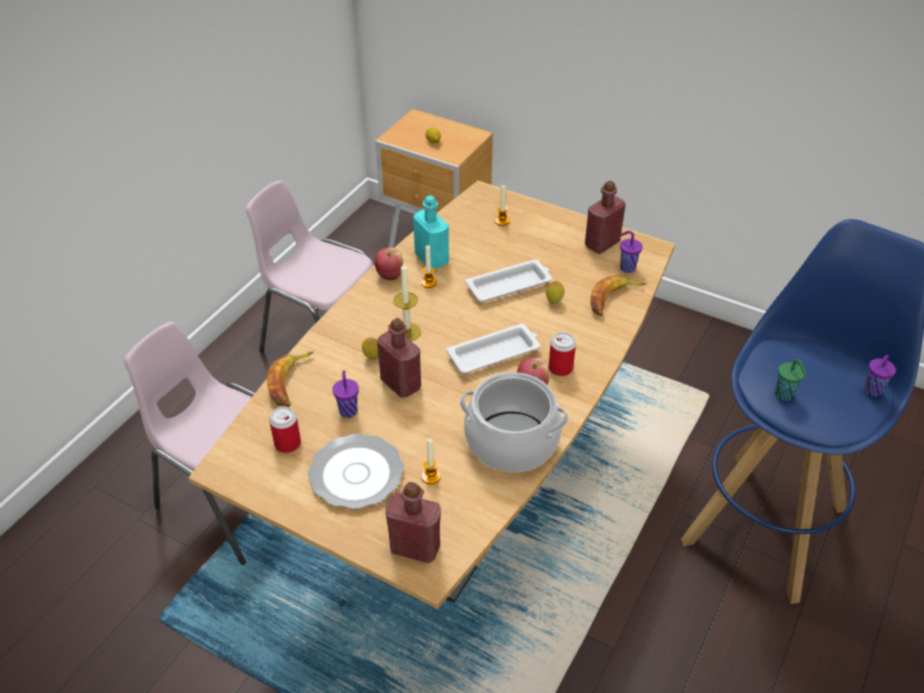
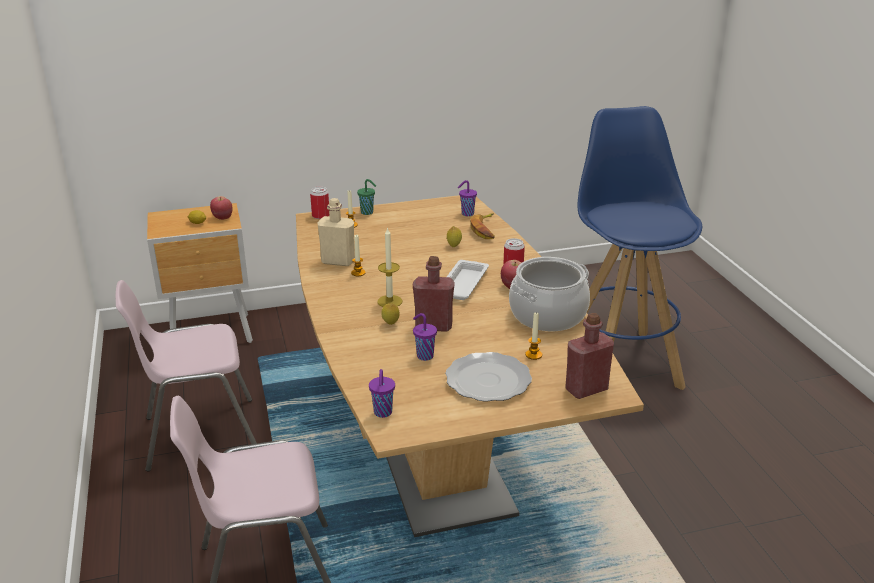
camera: 45 degrees left, 15 degrees down
banana [267,351,314,407] -> none
can [269,406,301,453] -> can moved to [310,186,330,219]
apple [375,247,403,280] -> apple moved to [210,196,233,220]
turquoise bottle [413,195,449,269] -> beige bottle [317,198,355,266]
white tray [465,259,552,302] -> none
red bottle [585,181,626,254] -> none
green cup [775,359,806,401] -> green cup moved to [357,179,376,215]
purple cup [864,355,896,397] -> purple cup moved to [369,369,395,418]

